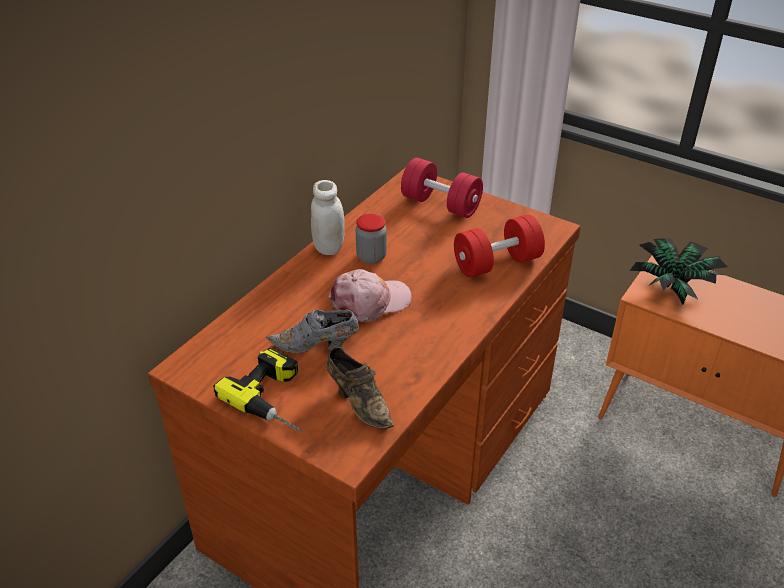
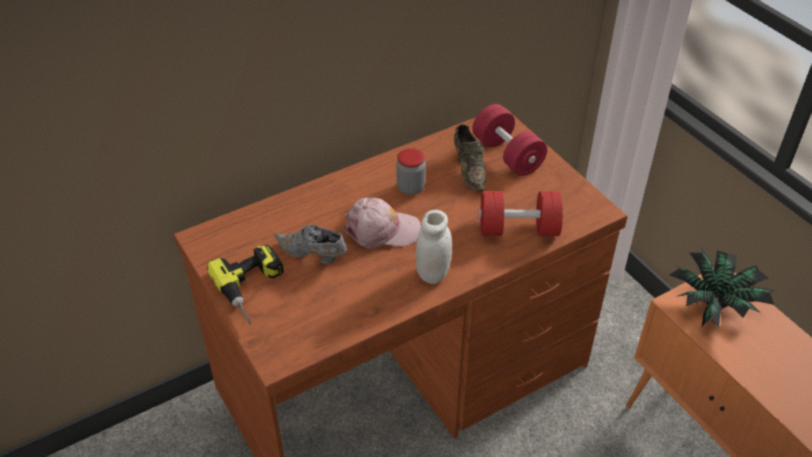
camera: 25 degrees right, 5 degrees up
white jar [311,180,345,255] -> white jar moved to [416,210,452,284]
brown shoe [326,347,394,429] -> brown shoe moved to [454,124,486,191]

